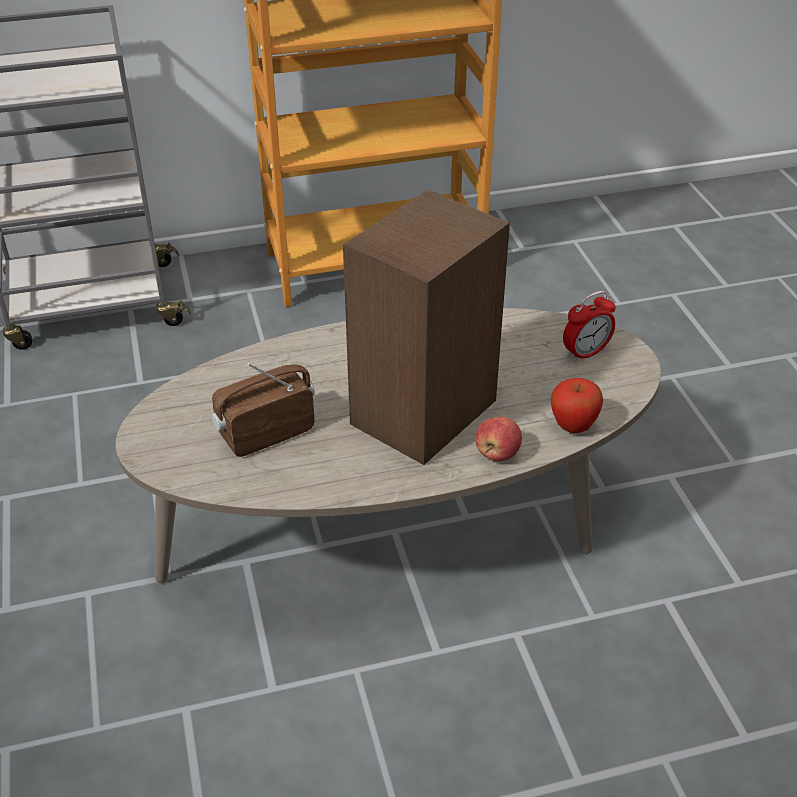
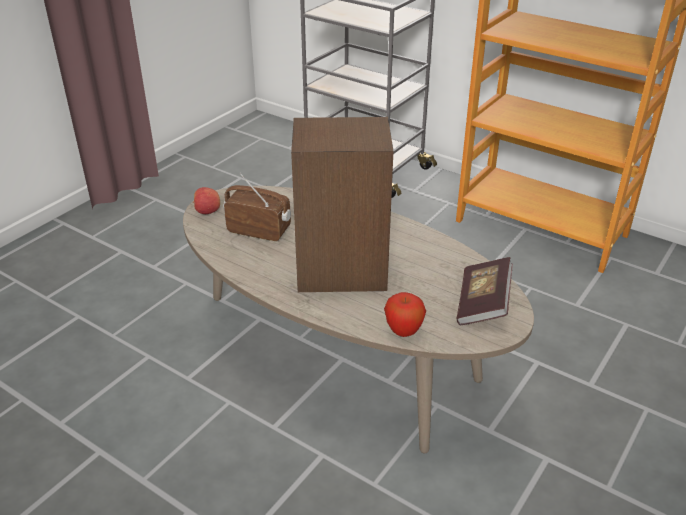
camera: 50 degrees right, 5 degrees down
apple [475,417,522,461] -> apple moved to [193,187,220,214]
alarm clock [563,291,616,362] -> book [456,257,513,325]

